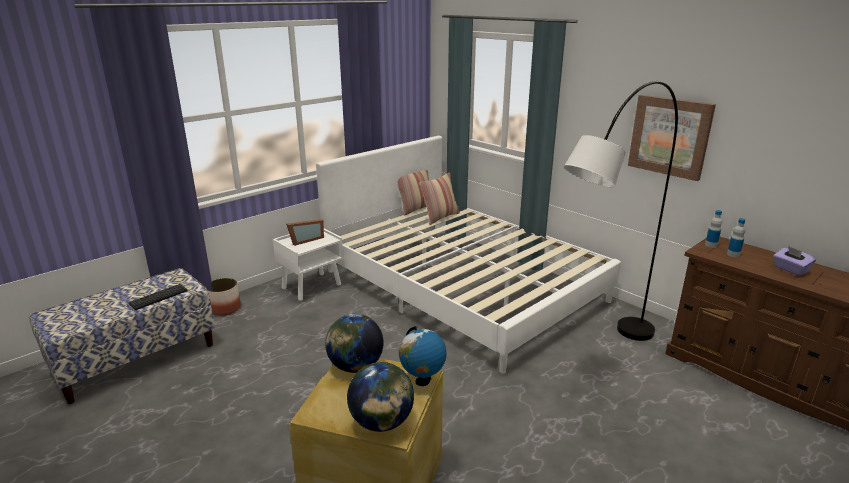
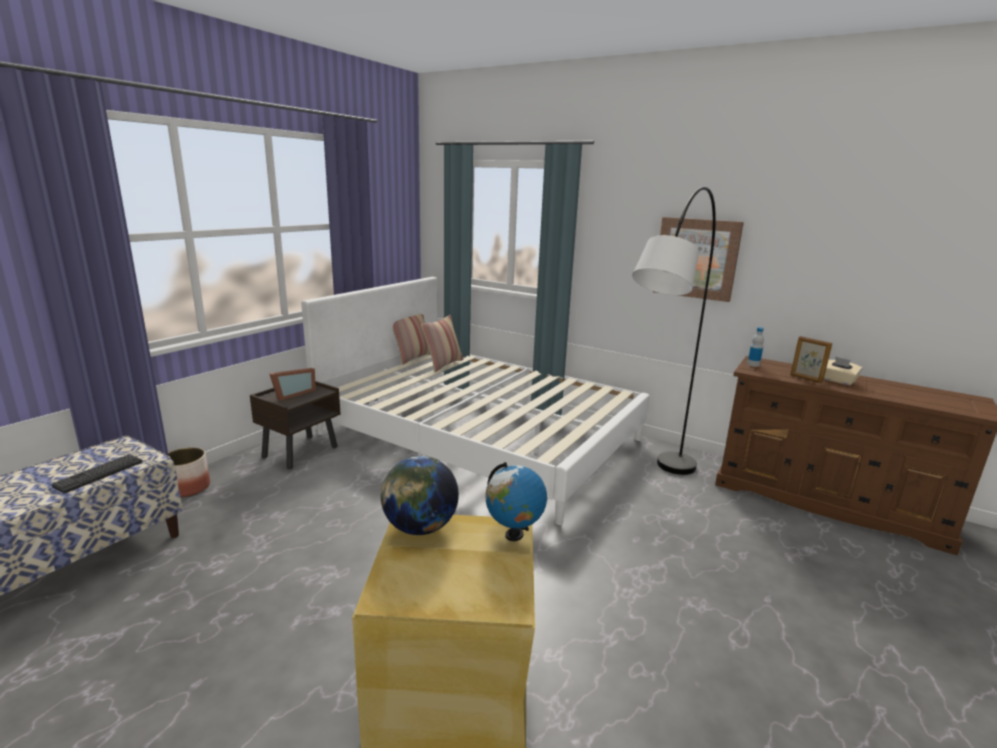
camera: 15 degrees left, 5 degrees down
white nightstand [273,229,343,301] -> brown nightstand [250,381,341,469]
globe [347,362,414,432] -> none
bottle [727,218,745,257] -> none
purple tissue box [773,246,816,276] -> beige tissue box [824,357,863,385]
none -> picture frame [790,336,832,383]

